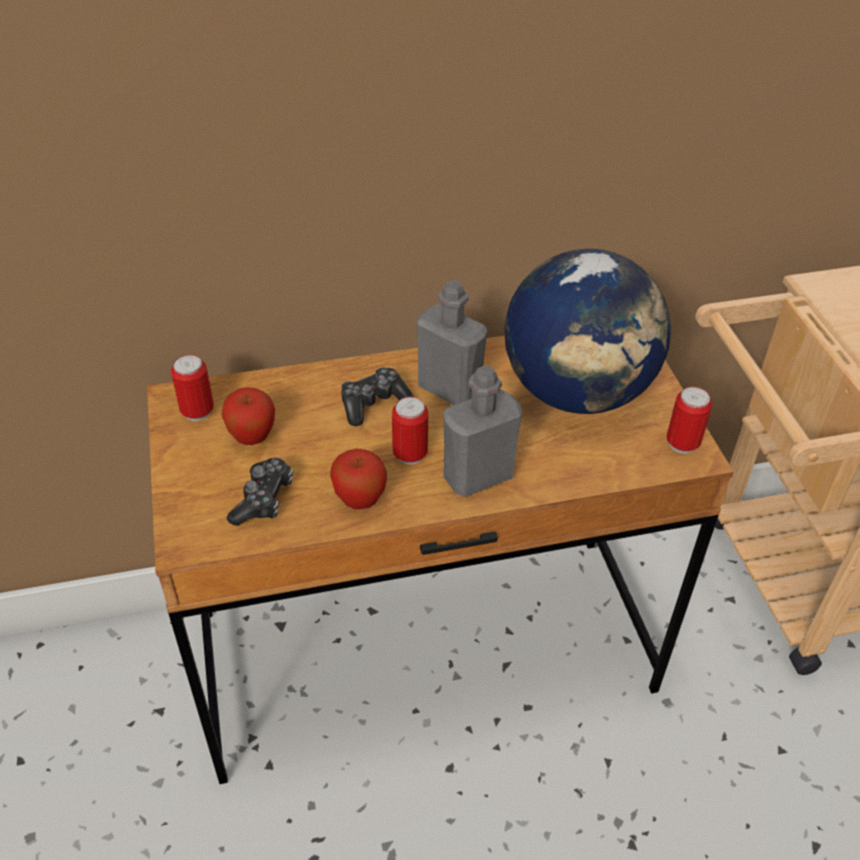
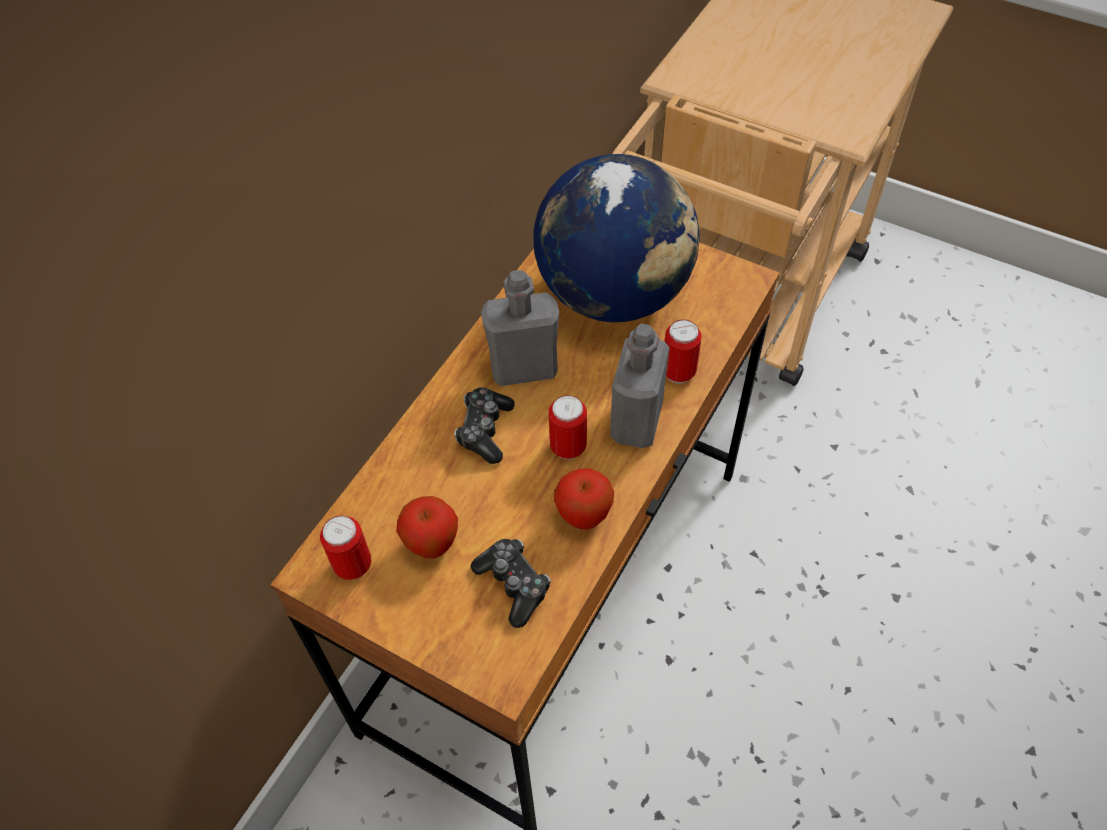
camera: 45 degrees left, 10 degrees up
can [666,387,712,454] -> can moved to [664,319,701,384]

